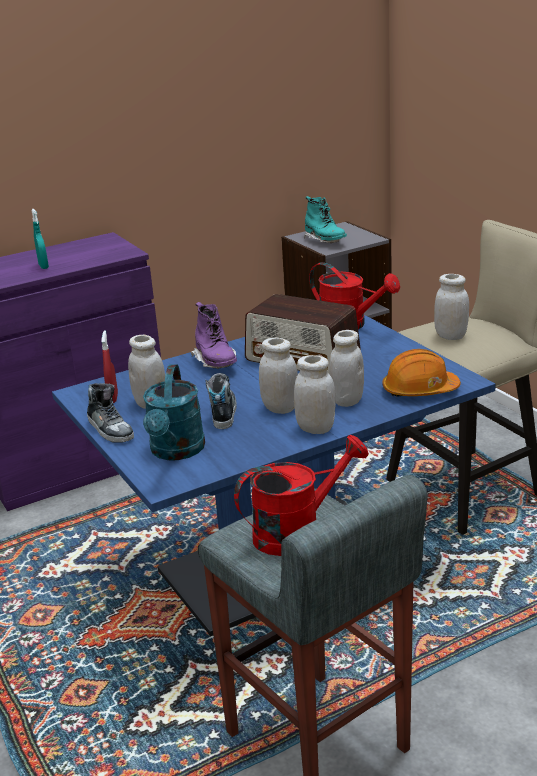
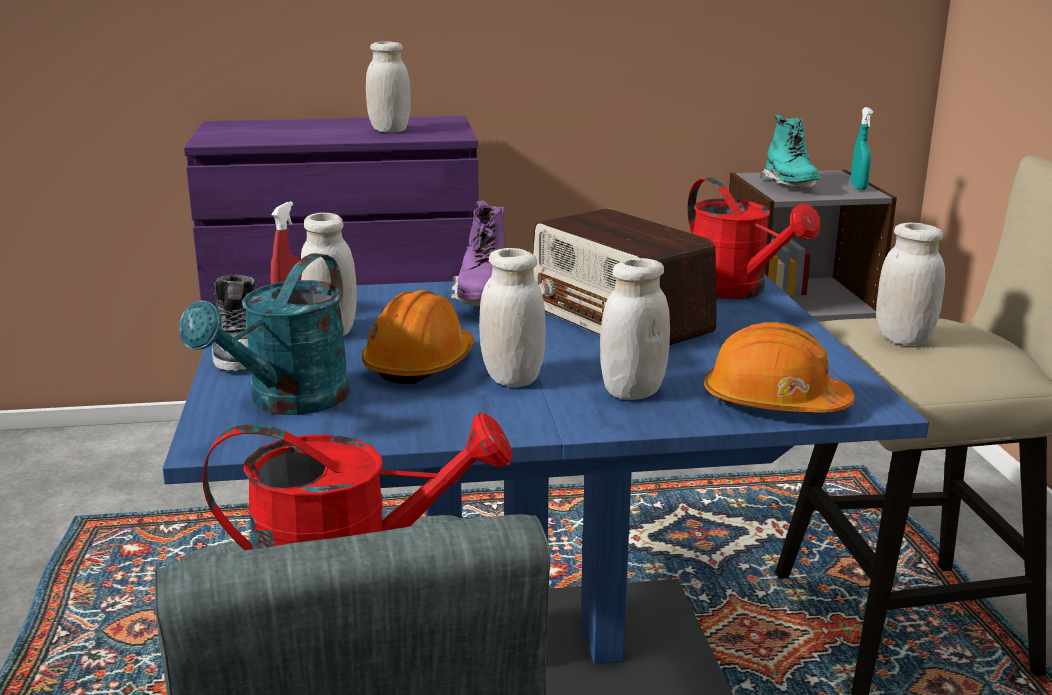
camera: 20 degrees right, 5 degrees down
turquoise spray bottle [32,209,49,269] -> turquoise spray bottle moved to [851,107,873,190]
shoe [205,373,237,429] -> orange hard hat [362,290,474,384]
white jar [294,355,336,434] -> white jar moved to [366,41,411,133]

